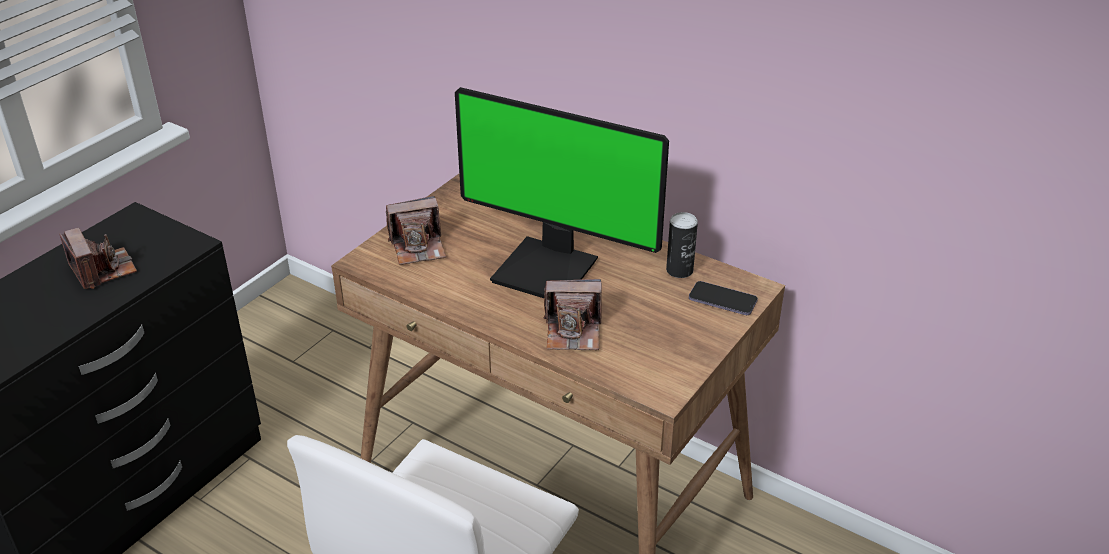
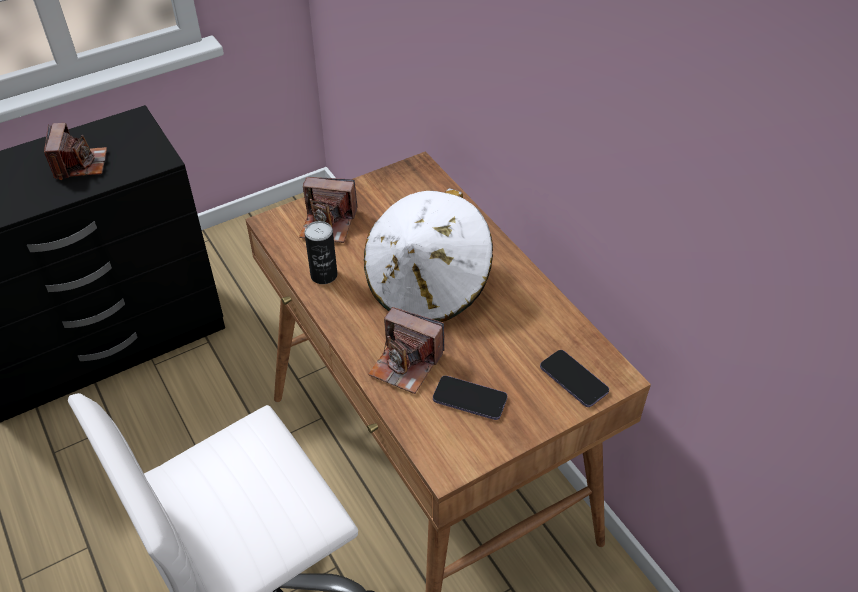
camera: 25 degrees right, 10 degrees up
monitor [455,87,669,298] -> white hat [364,188,493,322]
can [666,212,698,278] -> can moved to [305,221,337,284]
none -> phone [433,376,507,420]

